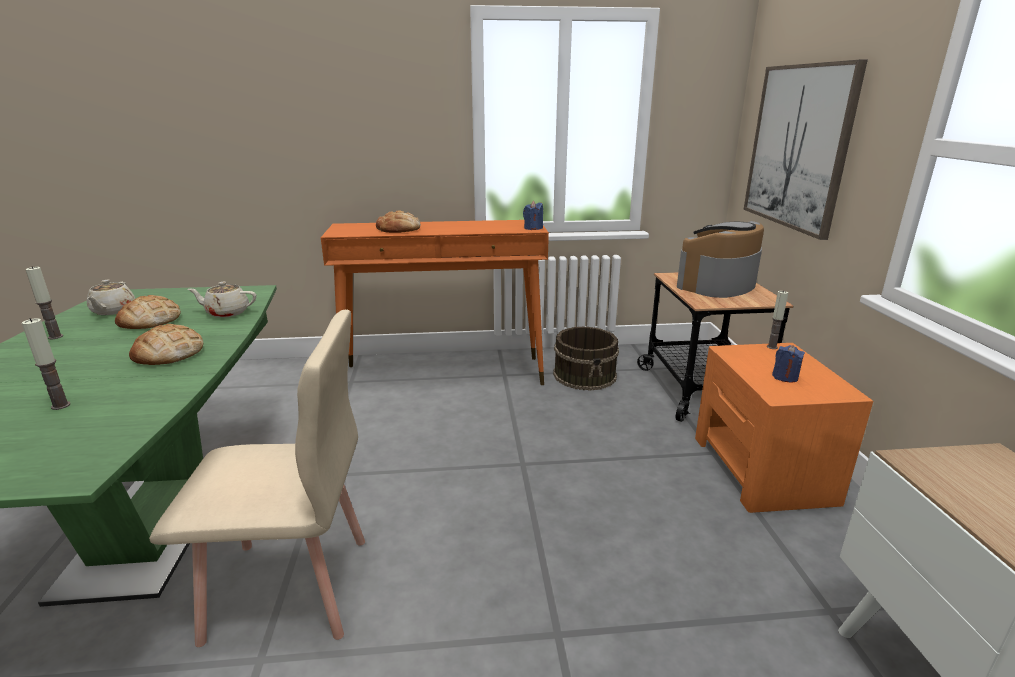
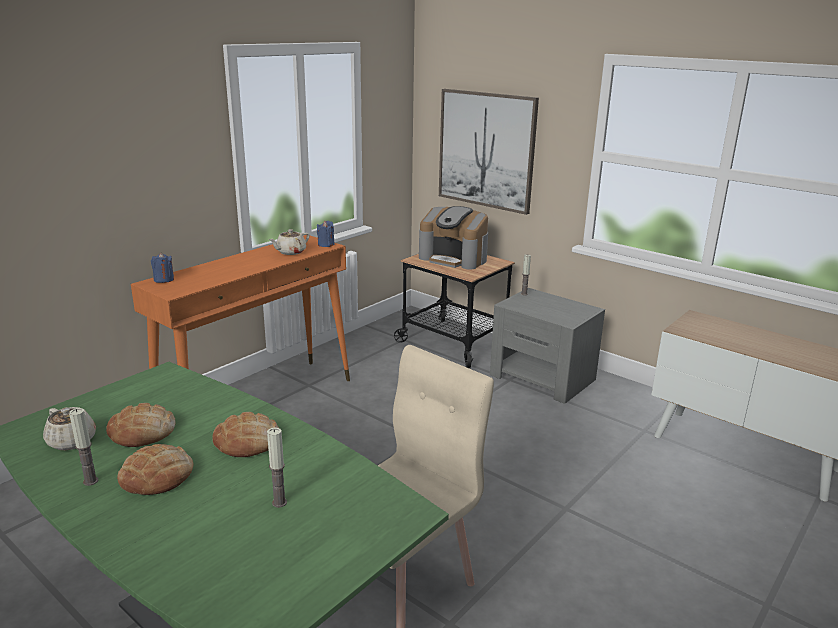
camera: 45 degrees left, 0 degrees up
beige teapot [188,282,256,318] -> beige teapot moved to [269,229,310,255]
bread [376,210,421,233] -> bread moved to [117,444,193,495]
brown bucket [553,326,619,391] -> none
coffee machine [677,221,764,298] -> coffee machine turned 60 degrees counterclockwise [419,206,488,269]
orange nightstand [695,343,873,513] -> grey nightstand [490,288,605,404]
blue candle [772,345,805,383] -> blue candle moved to [151,253,174,283]

